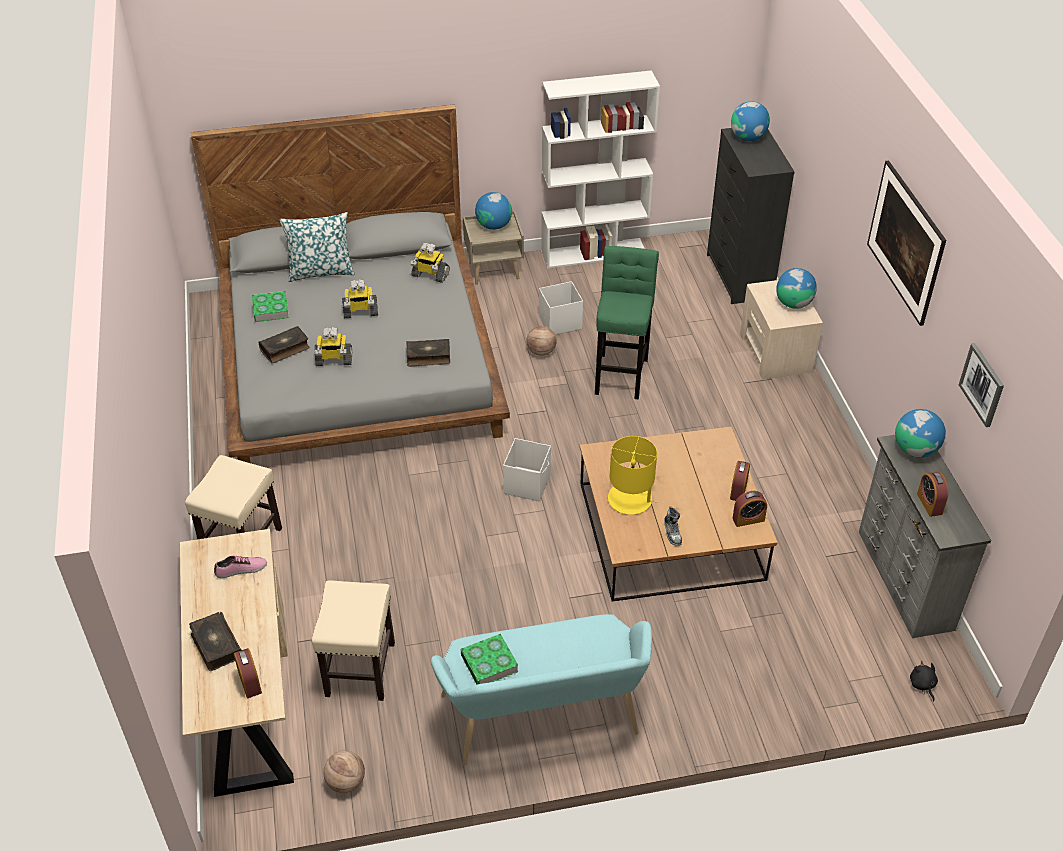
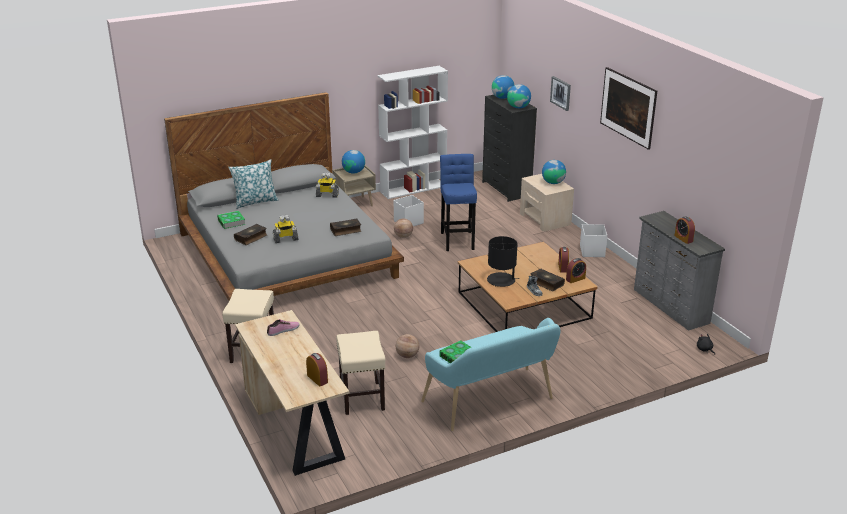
camera: 15 degrees left, 15 degrees down
book [189,612,241,671] -> book moved to [531,269,565,291]
basketball [323,751,365,793] -> basketball moved to [396,334,419,358]
toy robot [342,279,378,318] -> none
white storage box [503,438,551,501] -> white storage box moved to [580,224,607,257]
green stool [595,246,659,399] -> blue stool [440,154,477,251]
yellow table lamp [608,436,658,515] -> black table lamp [487,236,519,287]
globe [895,409,946,458] -> globe moved to [507,84,531,108]
picture [959,343,1004,427] -> picture moved to [550,76,571,111]

